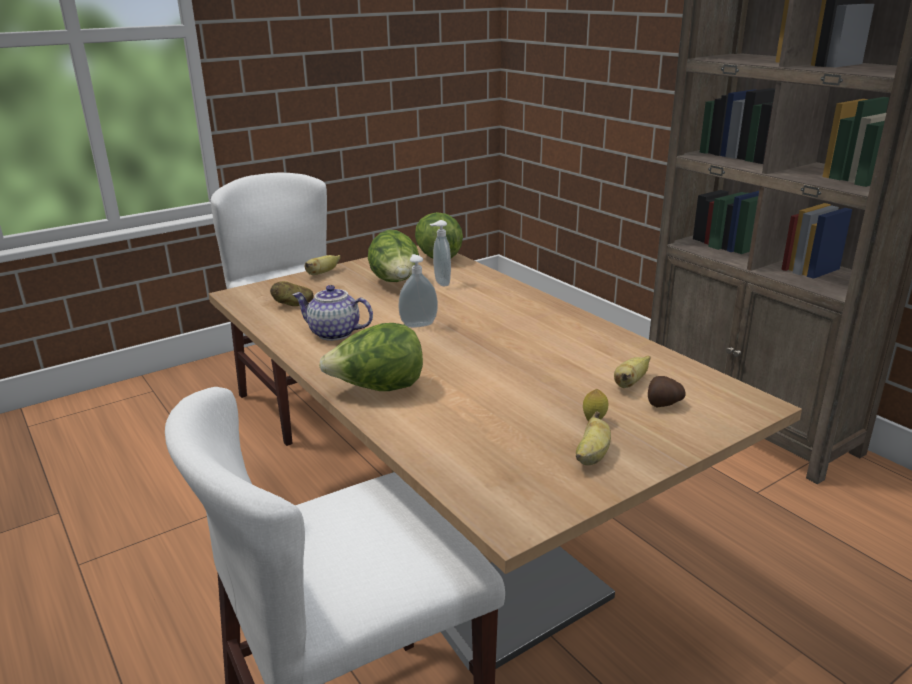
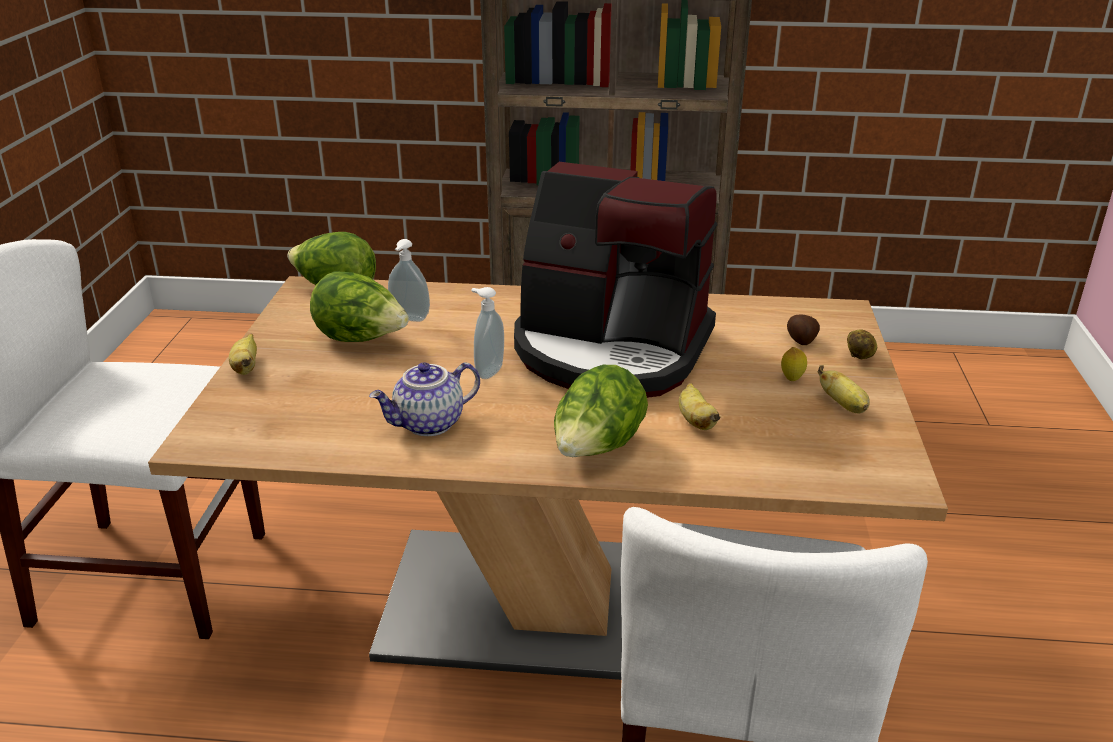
camera: 50 degrees left, 5 degrees up
potato [270,281,314,306] -> potato moved to [847,330,877,359]
banana [614,356,650,388] -> banana moved to [679,383,720,430]
none -> coffee machine [514,162,717,398]

